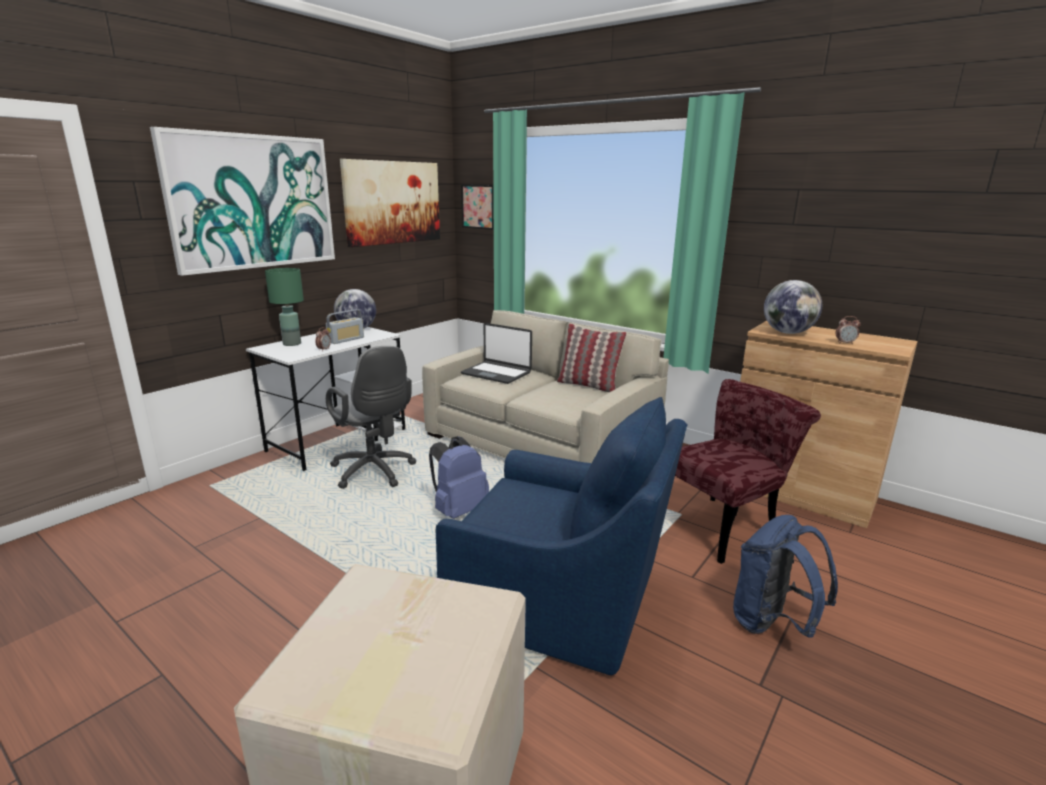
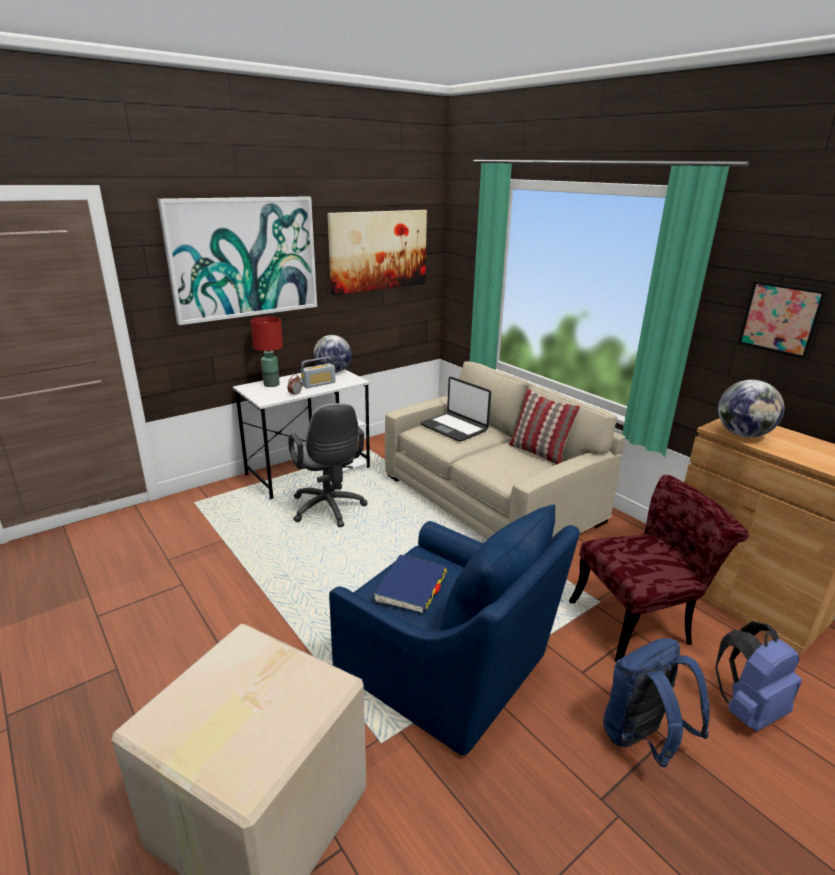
camera: 15 degrees right, 5 degrees up
green table lamp [265,268,304,346] -> red table lamp [250,316,283,387]
blue backpack [429,436,489,519] -> blue backpack moved to [715,621,802,732]
picture [461,185,494,230] -> picture moved to [738,280,827,359]
alarm clock [835,316,861,345] -> none
none -> blue book [374,555,447,613]

